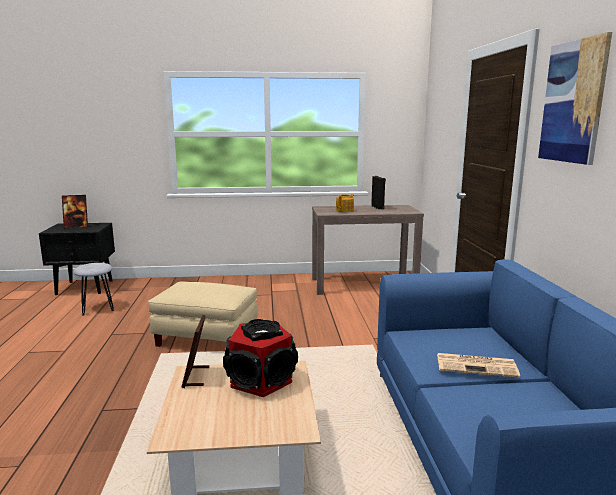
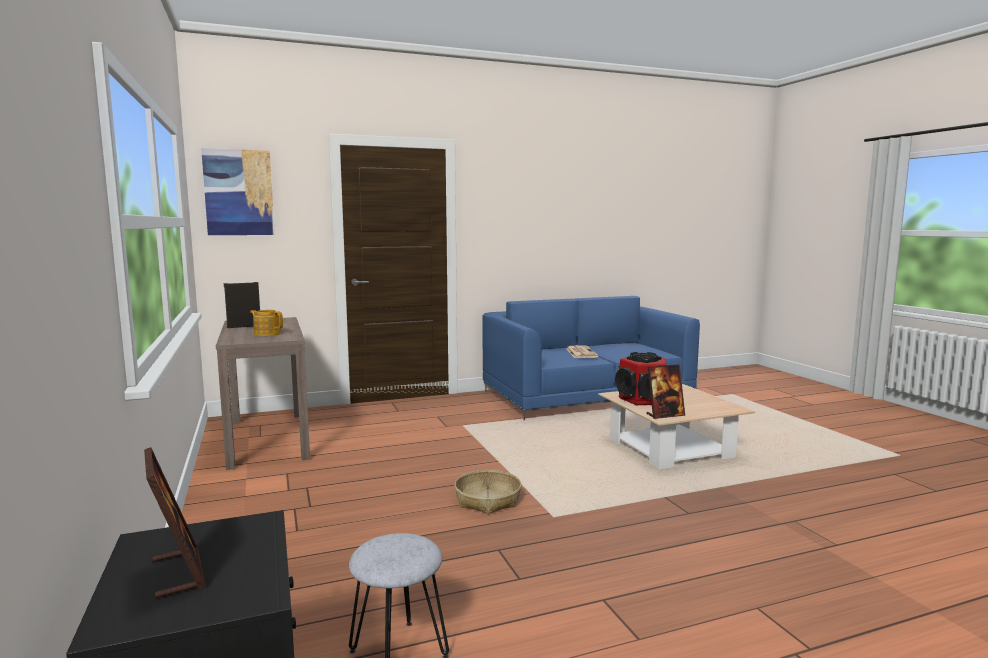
camera: 105 degrees left, 5 degrees down
beige ottoman [148,281,258,347] -> basket [454,470,522,515]
picture [538,32,612,165] -> picture moved to [201,148,275,235]

